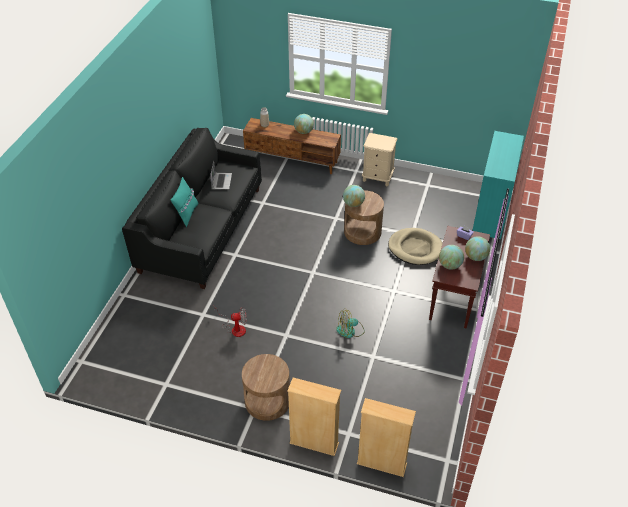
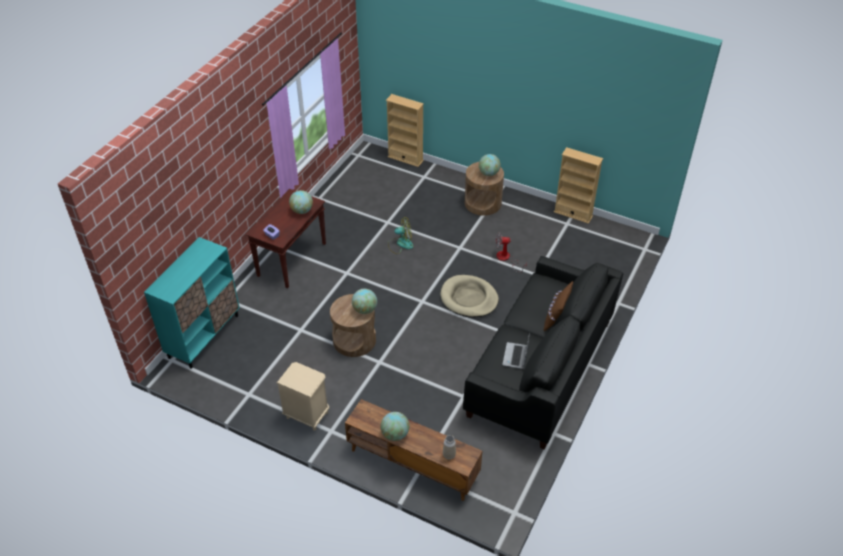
camera: 170 degrees left, 0 degrees up
turquoise pillow [171,177,198,227] -> brown pillow [544,281,573,331]
beige bookcase [287,378,341,456] -> beige bookcase moved to [554,147,603,224]
beige dog bed [388,228,443,265] -> beige dog bed moved to [440,275,499,318]
globe [465,236,490,261] -> globe moved to [479,154,501,176]

